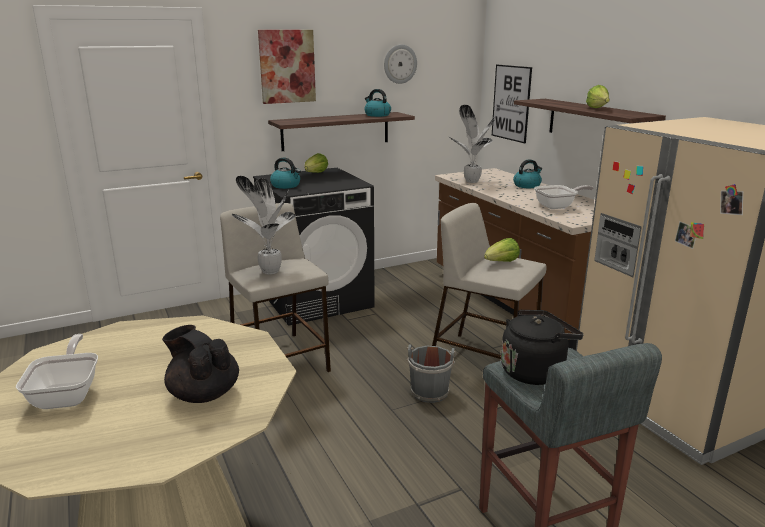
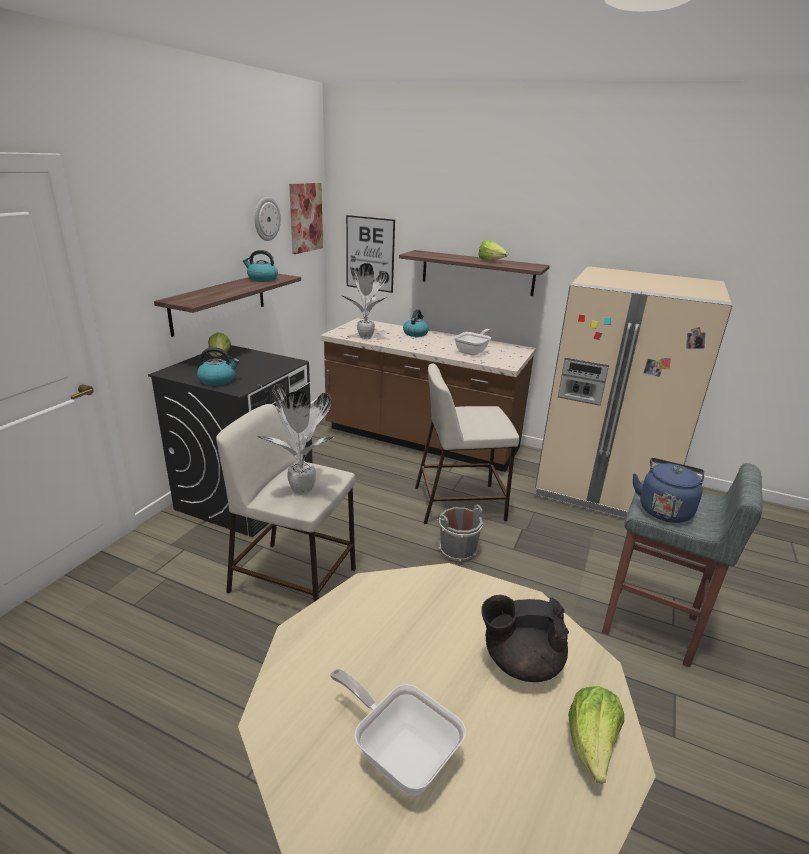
camera: 40 degrees left, 5 degrees up
picture [258,30,316,104] -> picture moved to [289,183,323,254]
lettuce [484,238,520,262] -> lettuce moved to [568,686,624,784]
black kettle [501,310,584,385] -> blue kettle [633,458,704,523]

